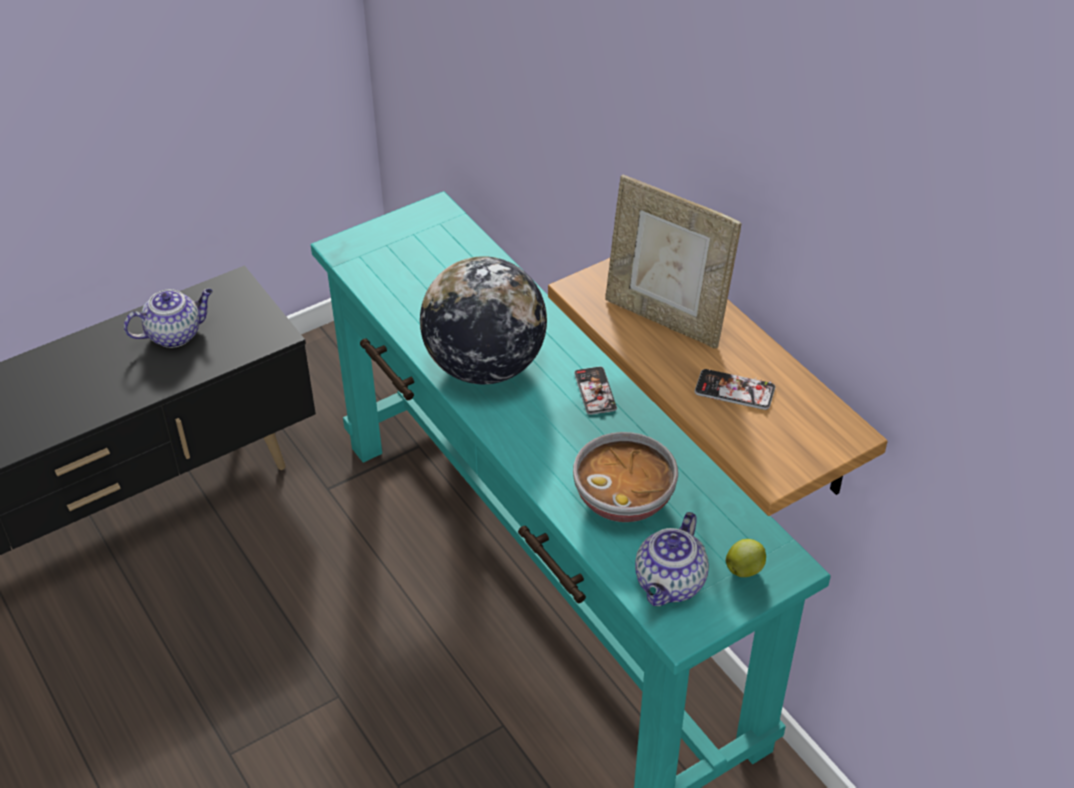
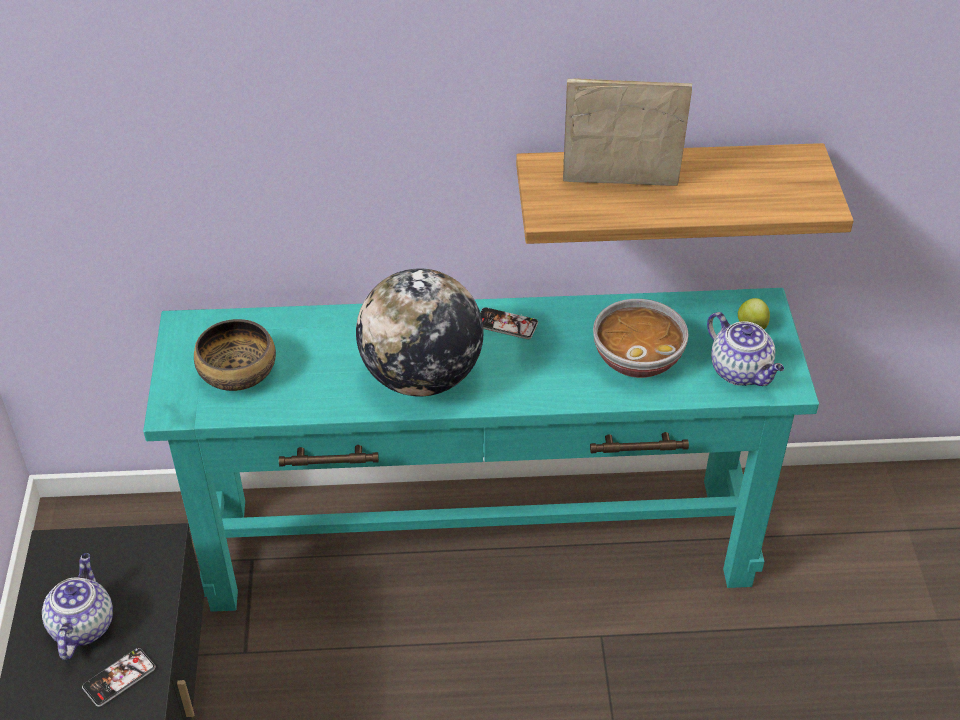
camera: 60 degrees left, 0 degrees up
picture frame [605,175,742,349] -> picture frame turned 150 degrees counterclockwise [563,78,692,186]
phone [695,369,775,410] -> phone moved to [82,648,156,707]
none -> bowl [194,319,276,391]

